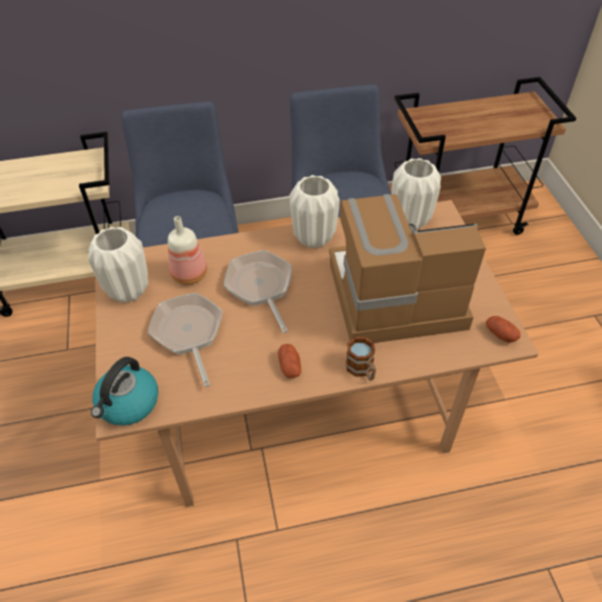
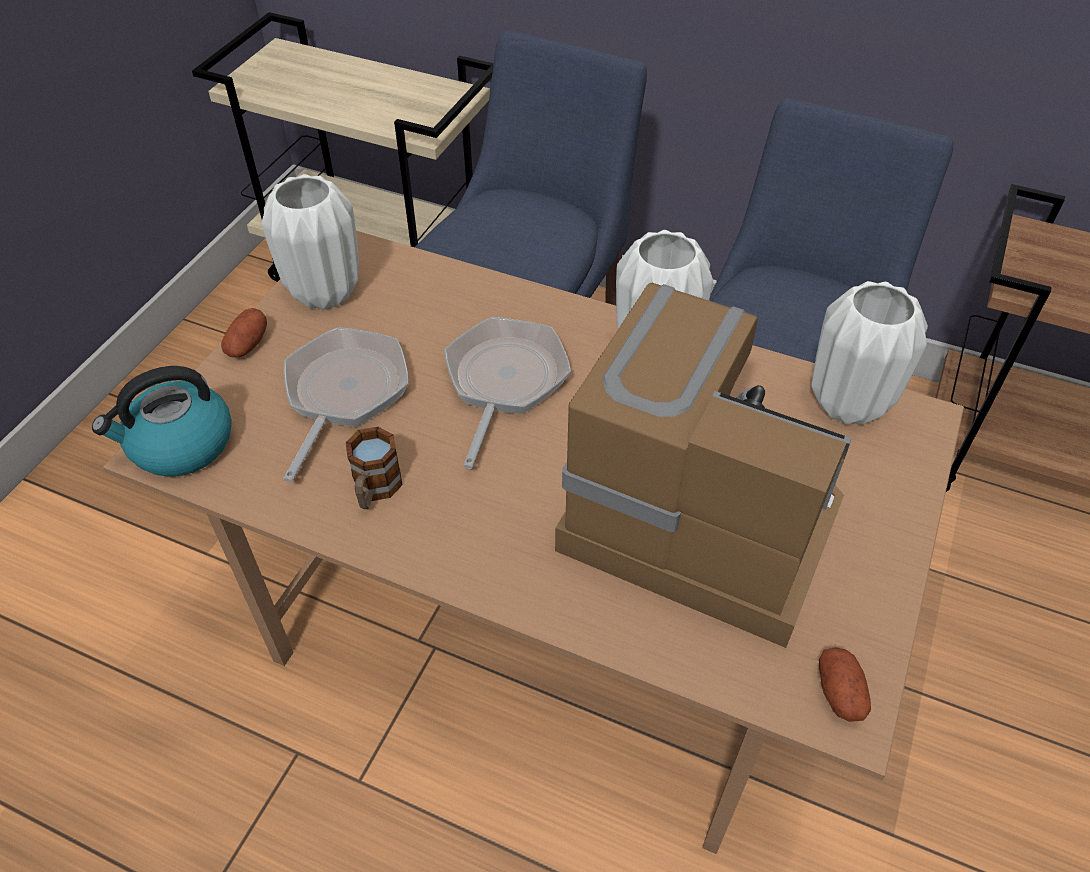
camera: 35 degrees right, 0 degrees up
bottle [168,216,207,285] -> none
potato [278,344,301,378] -> potato moved to [221,308,267,358]
mug [346,336,376,381] -> mug moved to [346,427,403,509]

